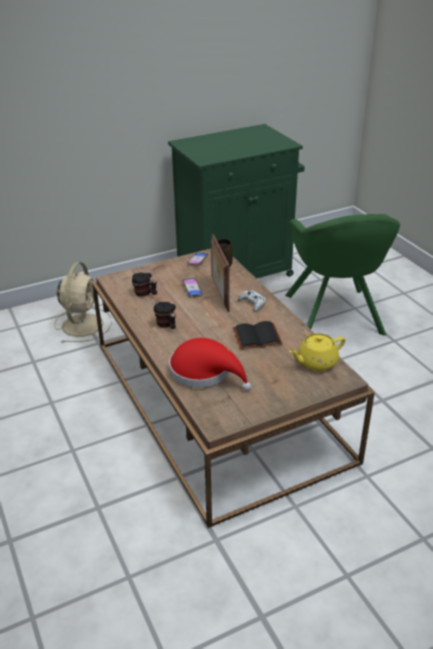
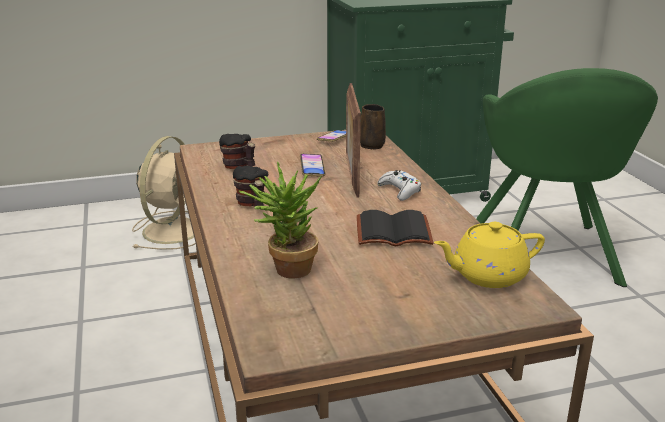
camera: 10 degrees right, 10 degrees down
red hat [169,338,251,391] -> potted plant [239,162,322,279]

